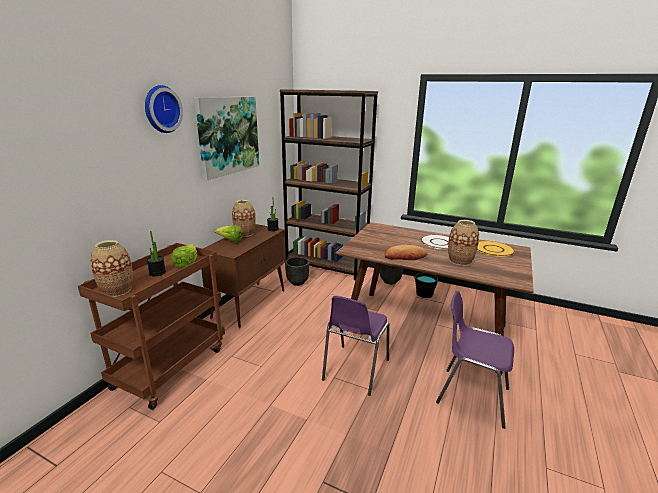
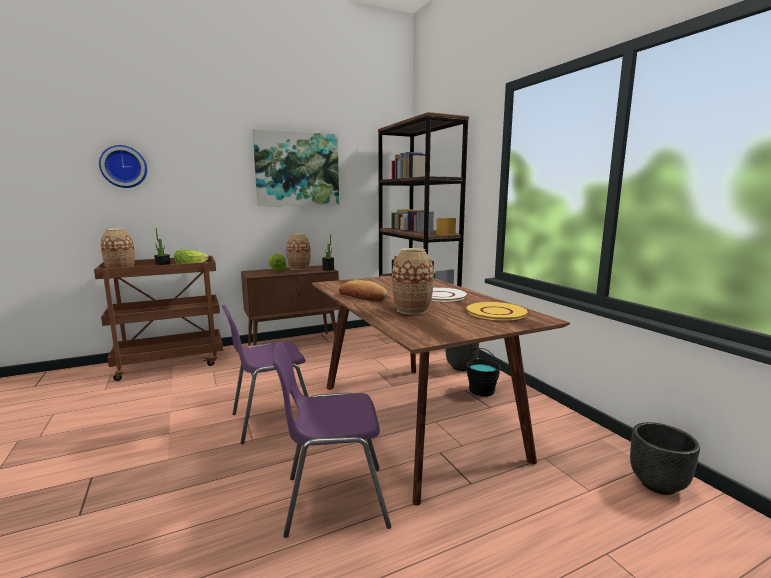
camera: 40 degrees right, 10 degrees down
wall clock [145,85,183,133] -> wall clock moved to [99,145,147,188]
black planter [285,257,310,286] -> black planter moved to [630,422,700,495]
purple chair [436,291,514,429] -> purple chair turned 75 degrees counterclockwise [271,342,391,538]

